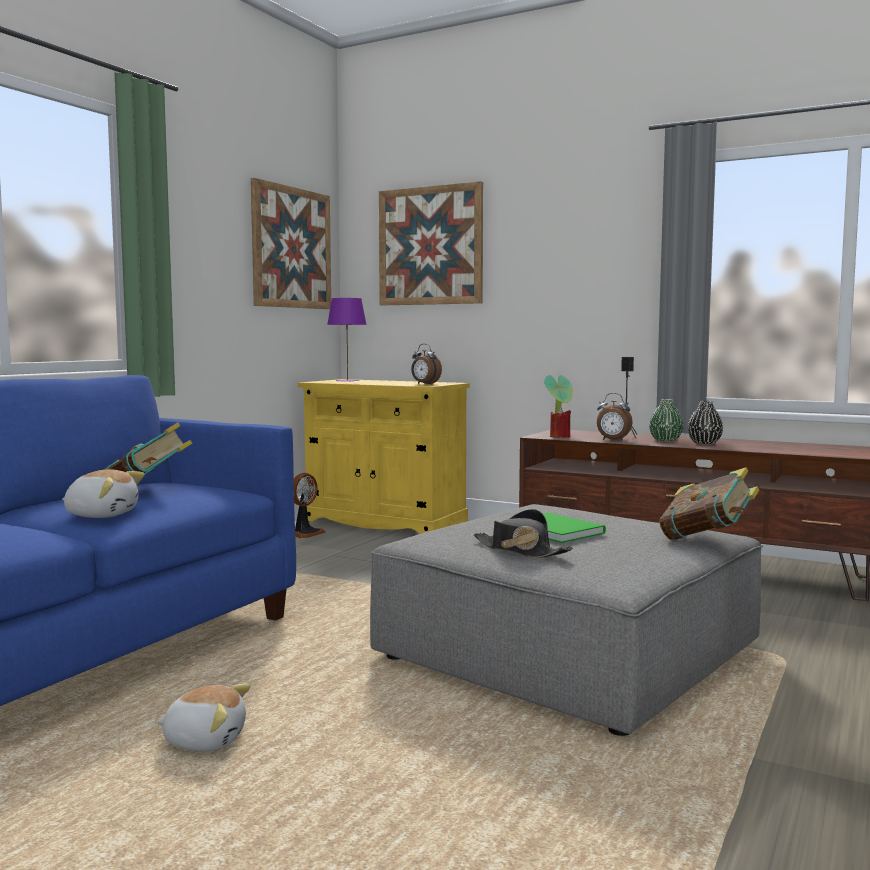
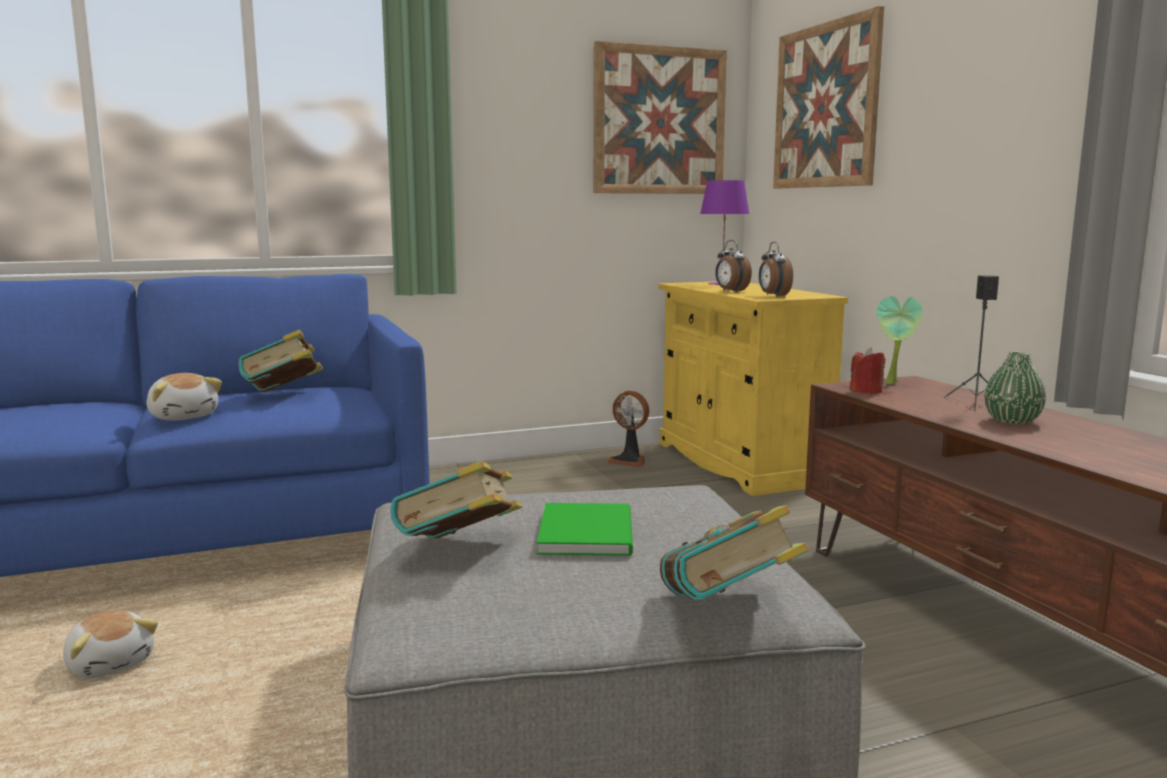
camera: 40 degrees right, 5 degrees up
fan [294,473,326,538] -> fan turned 45 degrees clockwise [606,391,649,467]
black hat [474,509,573,558] -> book [390,461,522,538]
alarm clock [597,393,633,441] -> alarm clock moved to [715,240,752,293]
black vase [688,401,723,444] -> none

